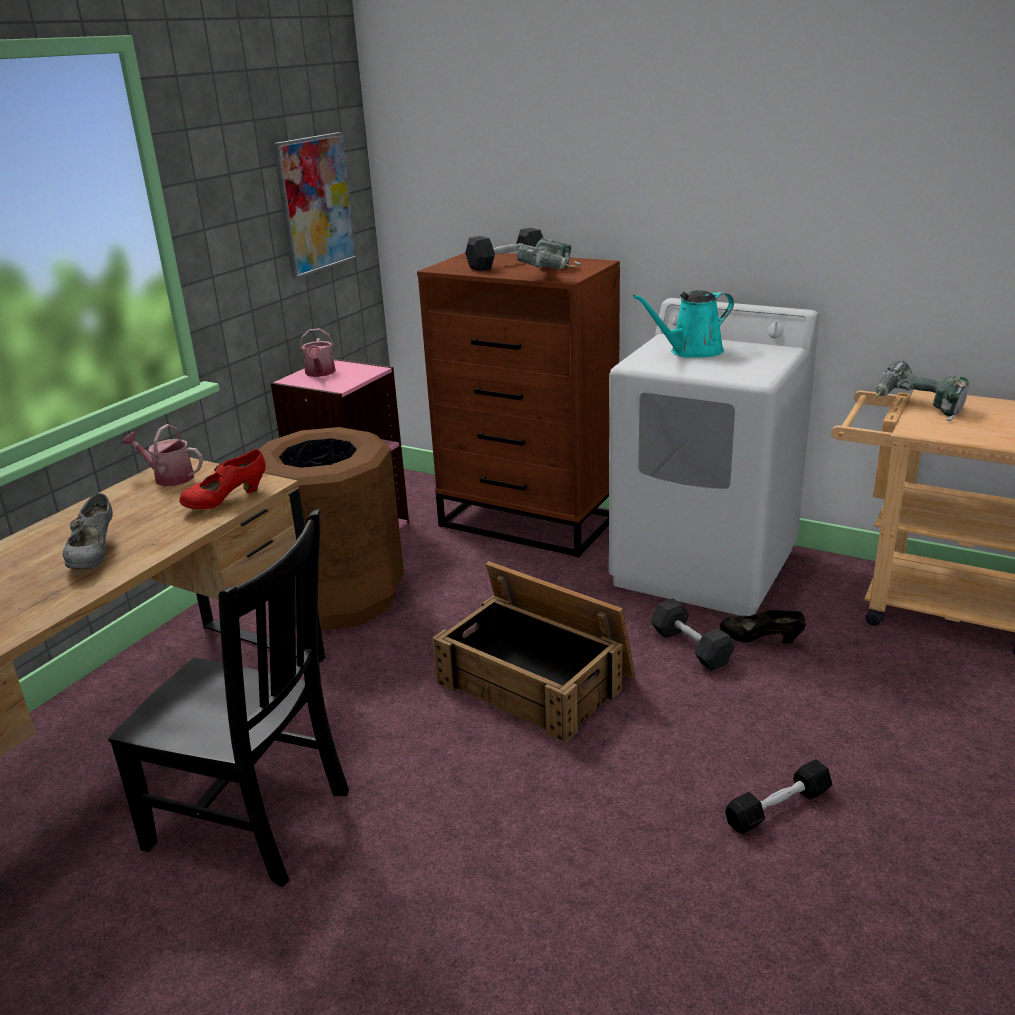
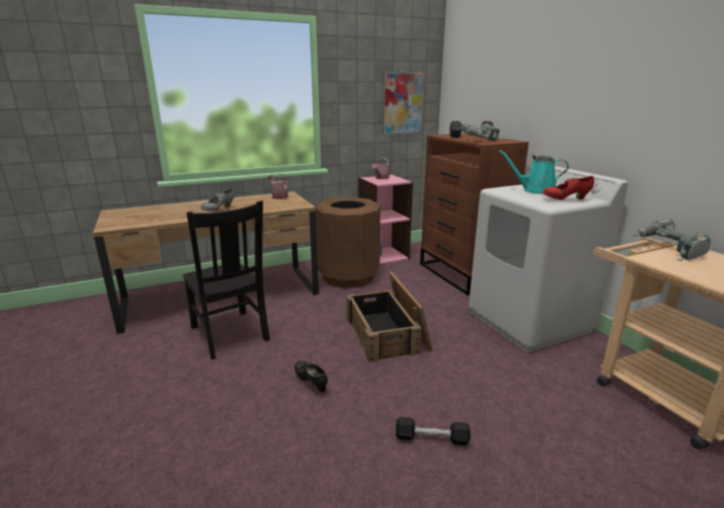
camera: 35 degrees right, 5 degrees down
red shoe [179,449,266,509] -> red shoe moved to [543,176,594,200]
black dumbbell [650,598,735,671] -> none
black shoe [720,609,805,644] -> black shoe moved to [294,360,328,393]

